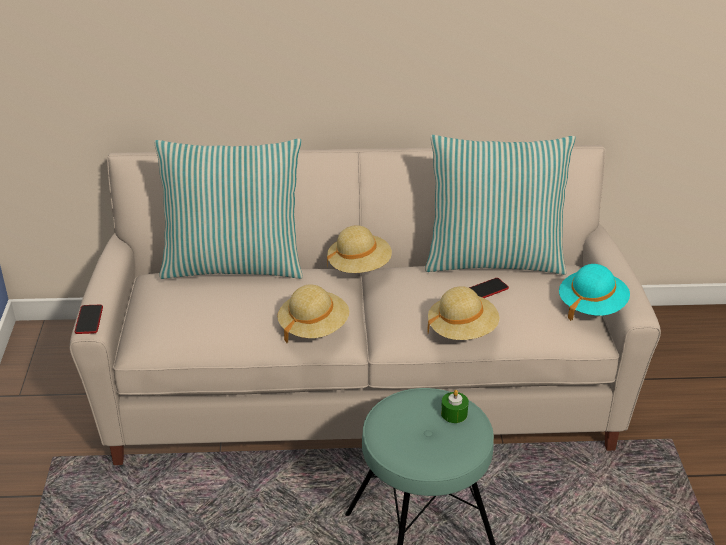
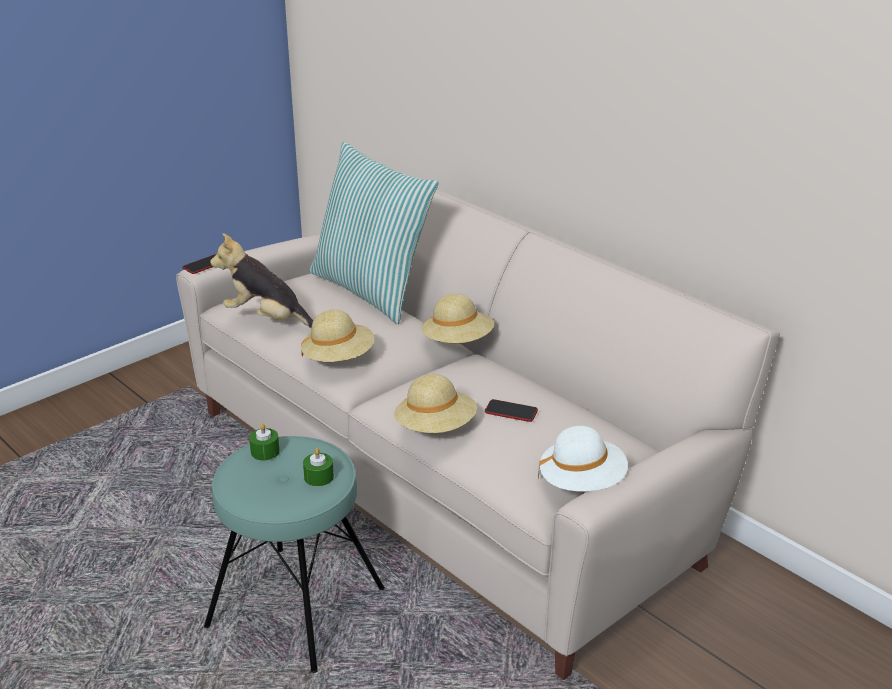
camera: 50 degrees right, 5 degrees down
pillow [425,135,576,275] -> none
turquoise hat [559,264,630,321] -> white hat [538,426,628,492]
none -> plush toy [210,233,314,328]
none -> green candle [249,423,280,460]

